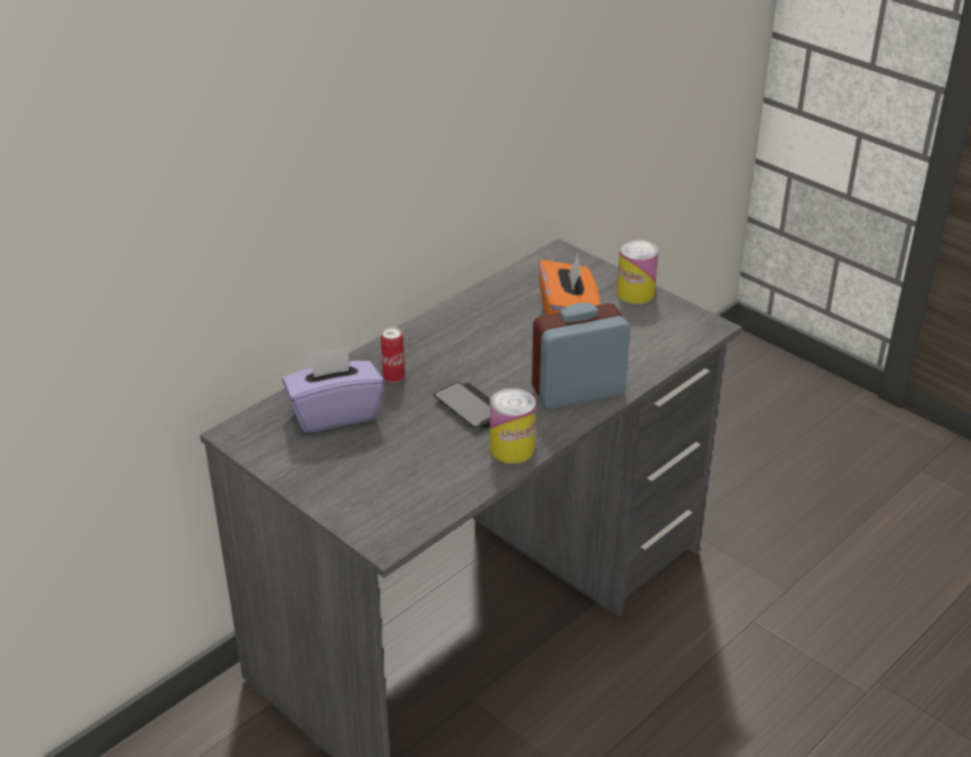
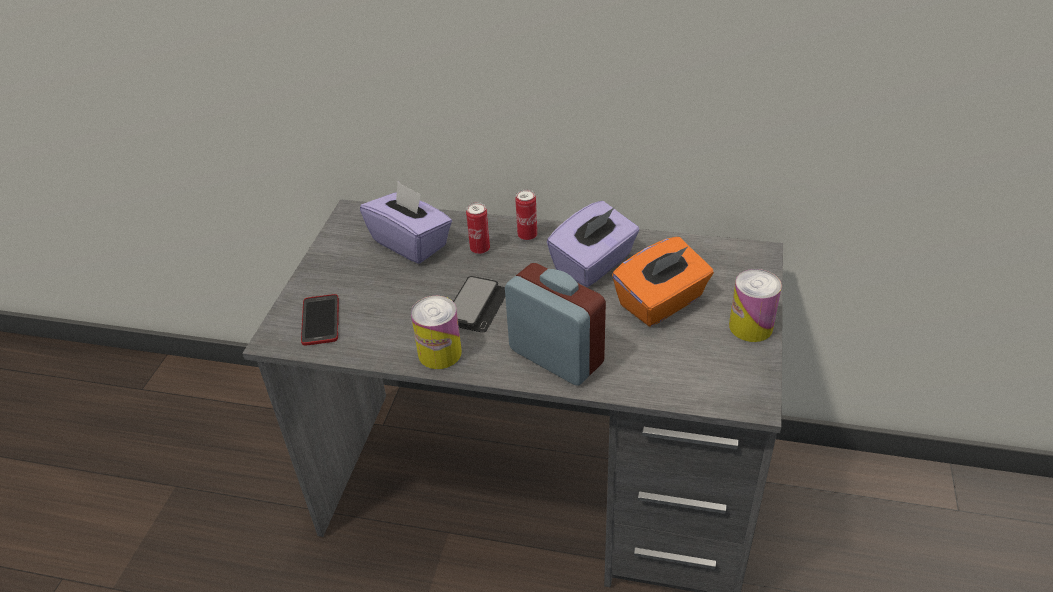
camera: 60 degrees right, 5 degrees up
none -> phone [301,294,339,345]
none -> can [515,189,537,241]
none -> purple tissue box [547,201,640,287]

